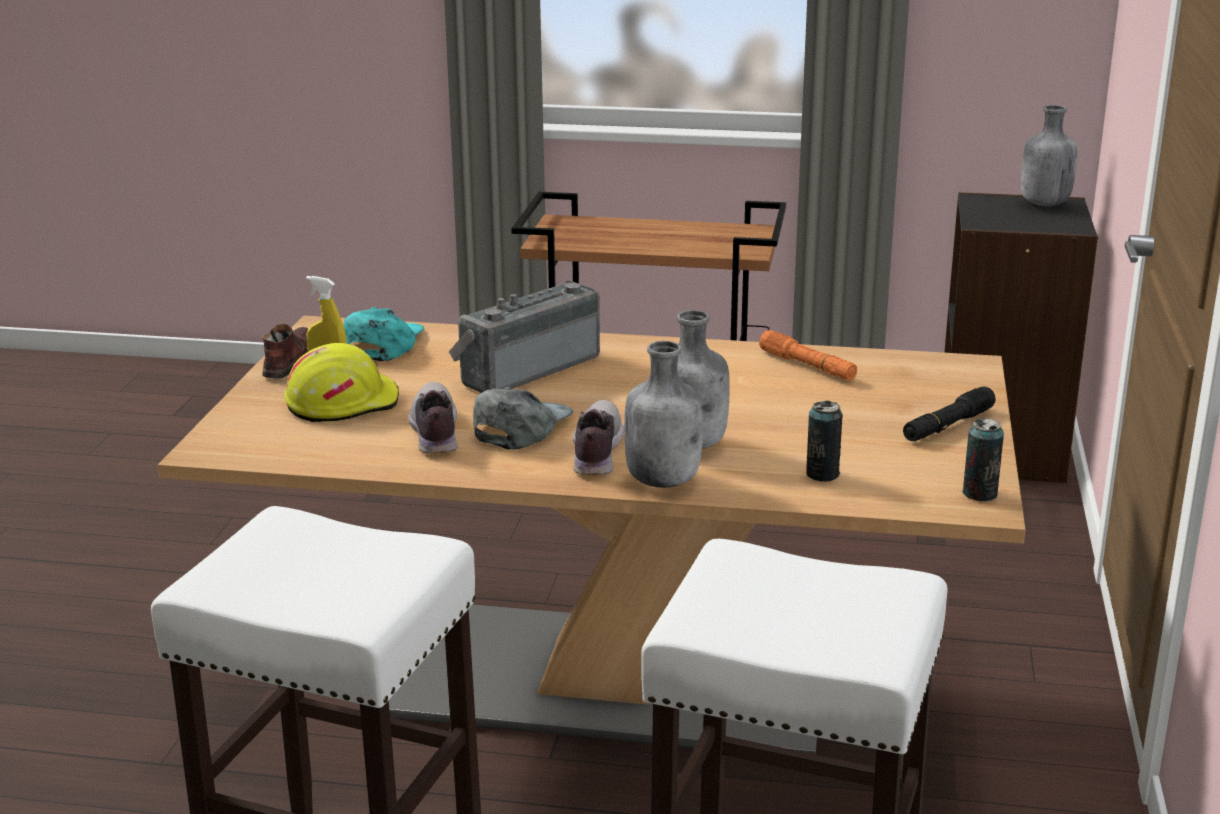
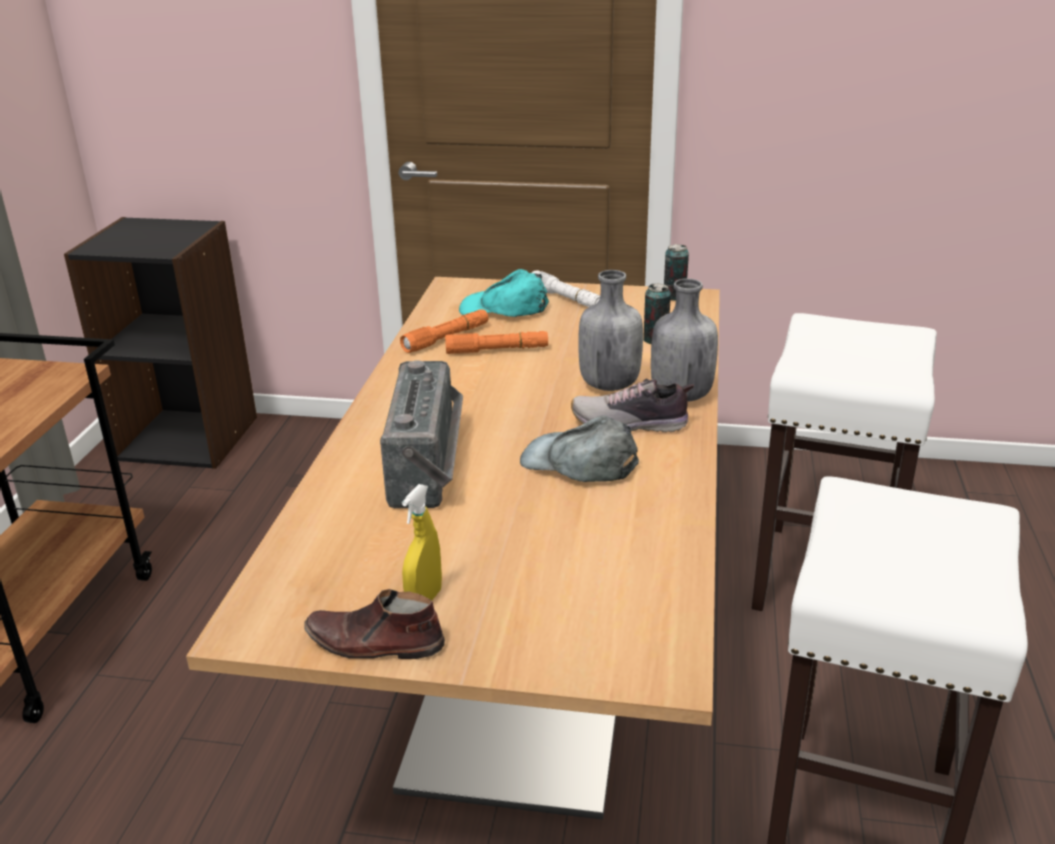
camera: 90 degrees left, 5 degrees up
yellow hard hat [285,343,399,422] -> none
turquoise cap [343,307,424,361] -> turquoise cap moved to [459,269,549,317]
shoe [408,382,458,454] -> none
radio [449,281,600,393] -> radio turned 135 degrees counterclockwise [380,361,463,508]
black flashlight [903,386,996,441] -> white flashlight [532,270,600,307]
grey bottle [1021,105,1077,206] -> none
none -> orange flashlight [445,331,548,354]

